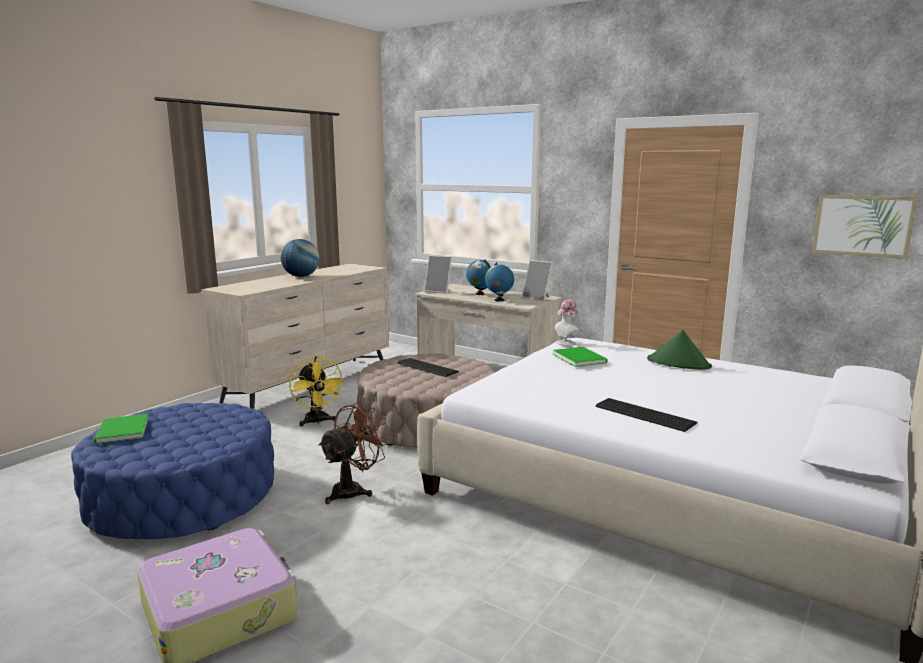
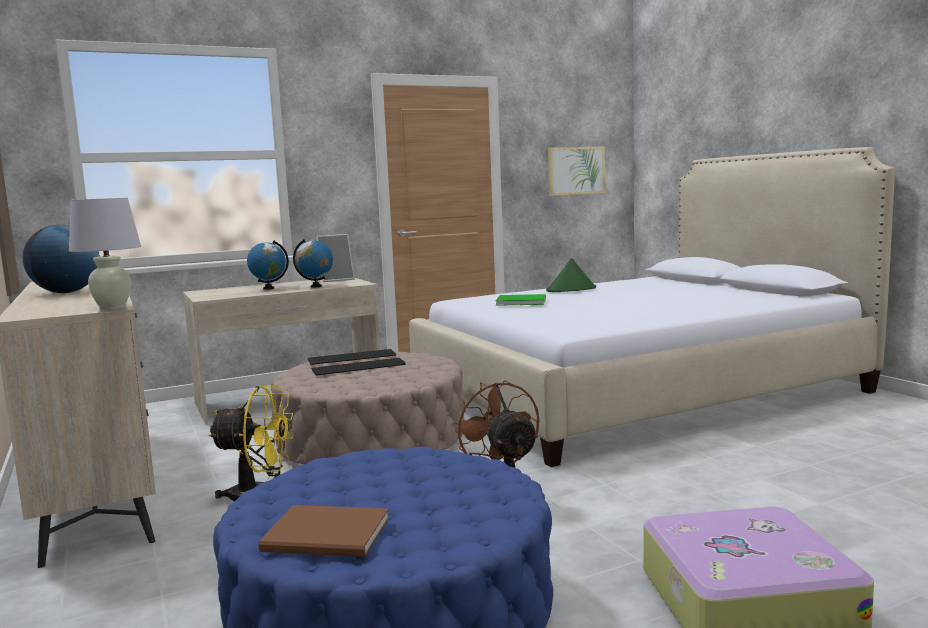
camera: 60 degrees left, 5 degrees down
green book [94,414,149,444] -> brown book [258,505,389,557]
picture frame [424,255,452,294] -> none
hat [555,299,581,346] -> none
keyboard [595,398,698,432] -> keyboard moved to [308,349,396,365]
none -> white table lamp [69,198,141,310]

